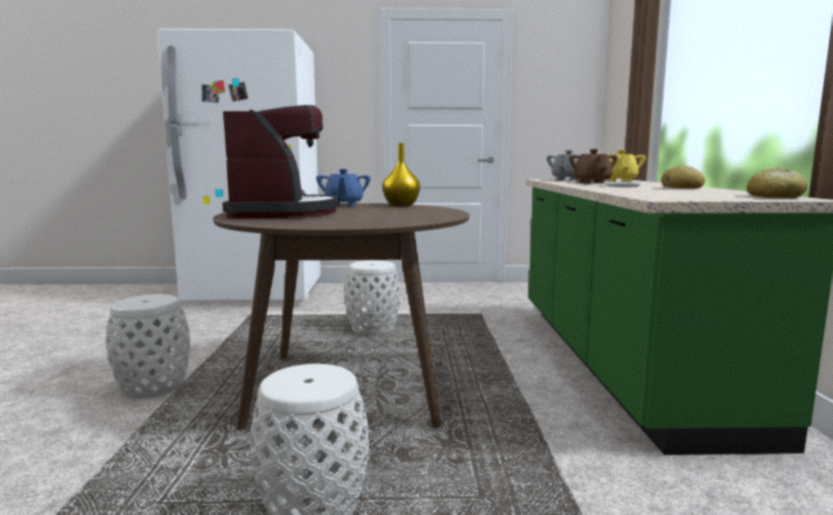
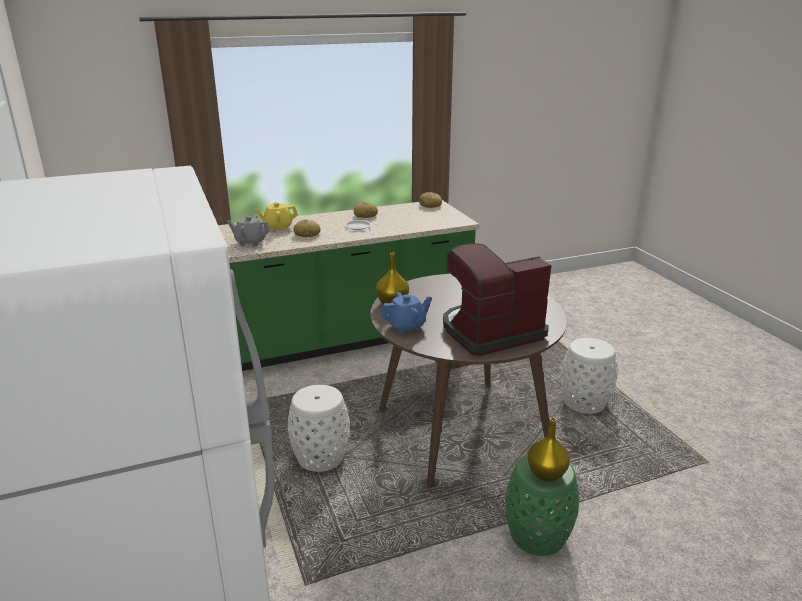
camera: 110 degrees left, 15 degrees up
white stool [106,294,190,399] -> green stool [505,454,579,556]
brown teapot [569,149,618,184] -> bread [294,219,321,237]
none -> yellow vase [528,418,570,482]

